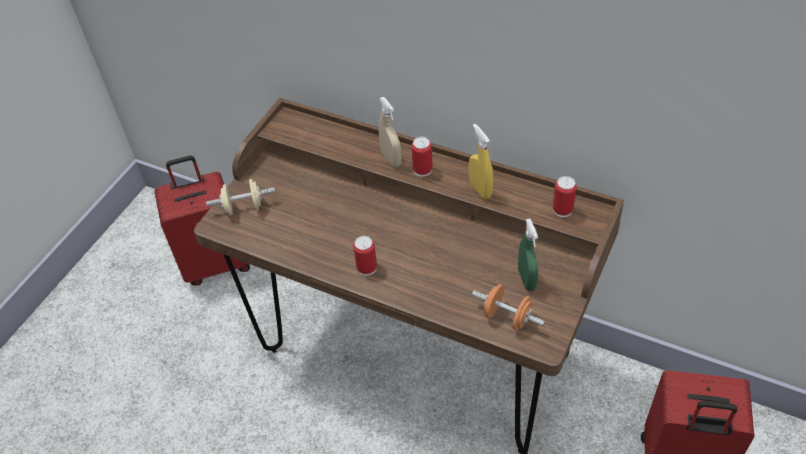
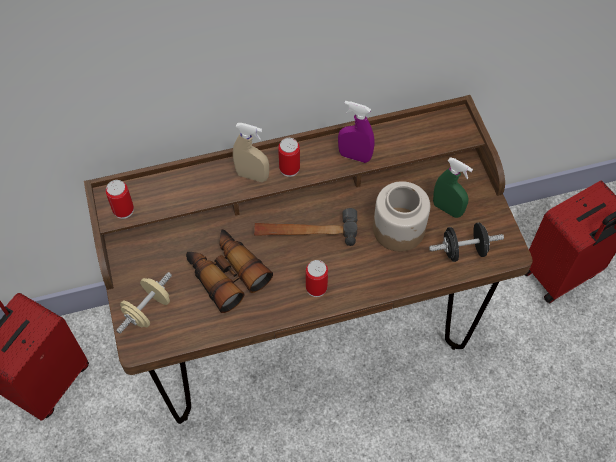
camera: 45 degrees left, 10 degrees up
yellow spray bottle [469,124,493,199] -> purple spray bottle [338,101,374,163]
orange dumbbell [472,284,545,330] -> black dumbbell [429,223,504,262]
can [553,176,577,217] -> can moved to [106,180,134,219]
none -> binoculars [186,229,273,313]
none -> hammer [254,208,357,246]
none -> jar [373,181,430,252]

